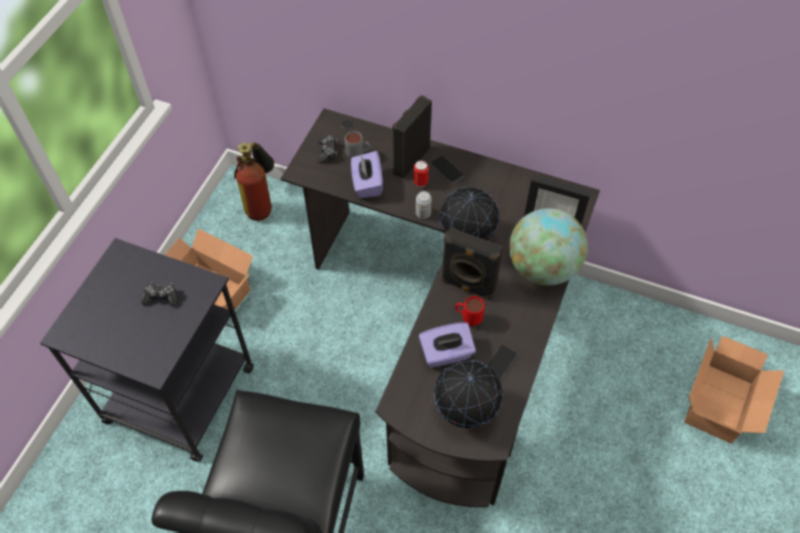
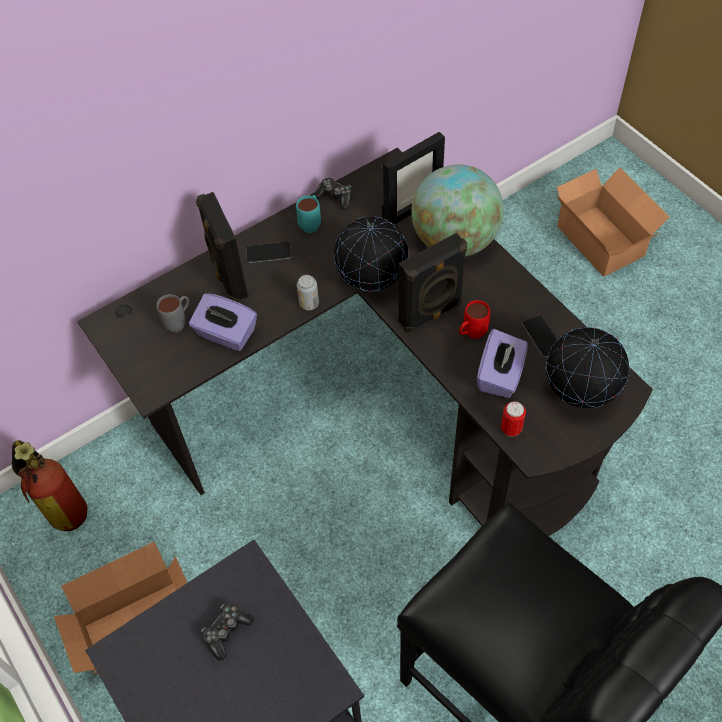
camera: 55 degrees left, 0 degrees up
game controller [317,135,337,163] -> game controller moved to [314,177,352,210]
can [413,160,429,187] -> can moved to [501,401,526,437]
none -> turquoise mug [296,195,321,233]

